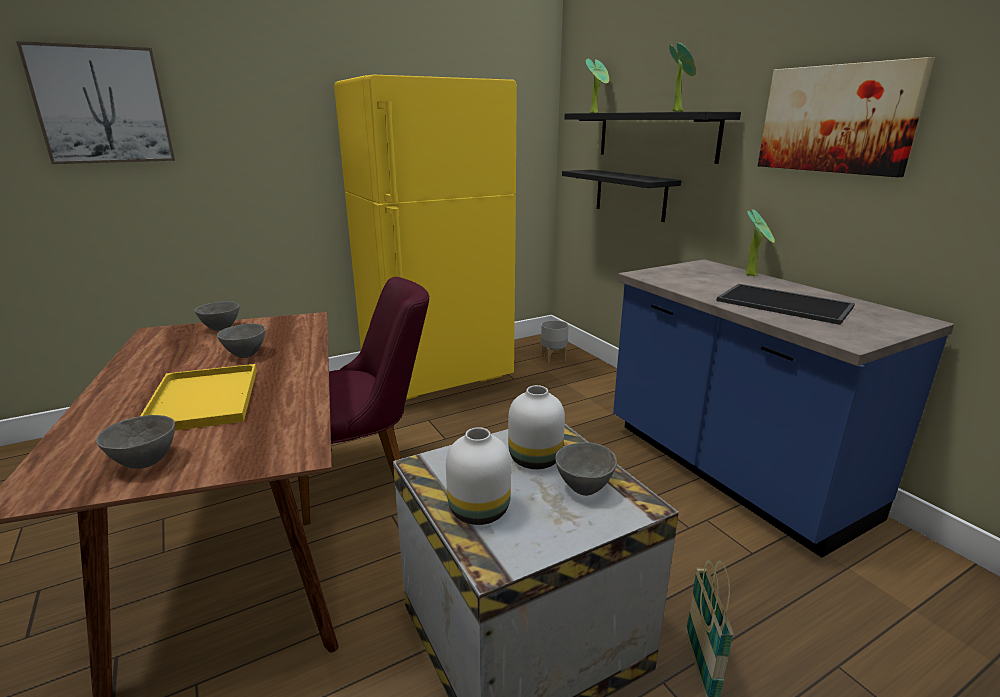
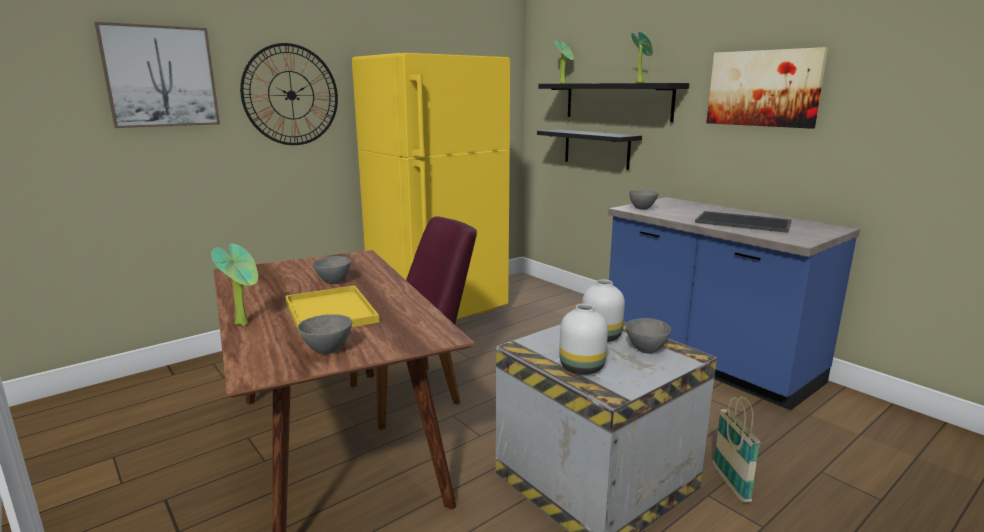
camera: 10 degrees left, 5 degrees down
grey bowl [194,301,240,331] -> grey bowl moved to [629,190,659,210]
grey planter [541,320,569,363] -> none
potted plant [745,209,775,276] -> potted plant moved to [211,244,258,326]
none -> wall clock [240,43,338,145]

